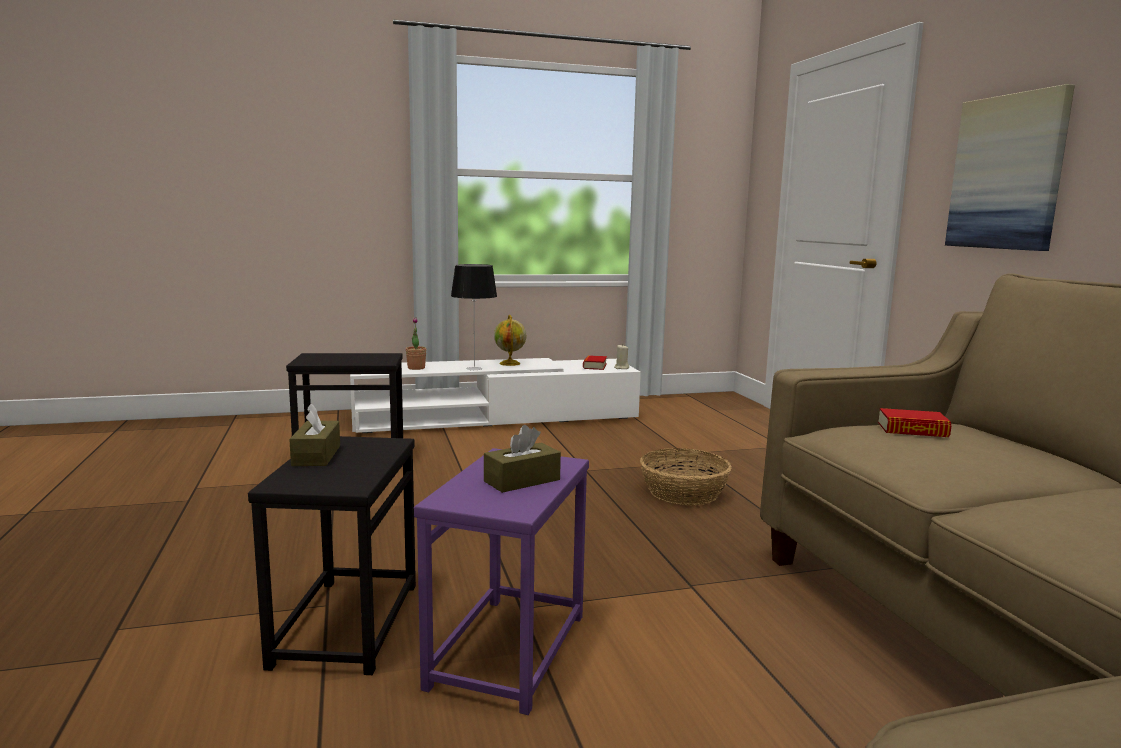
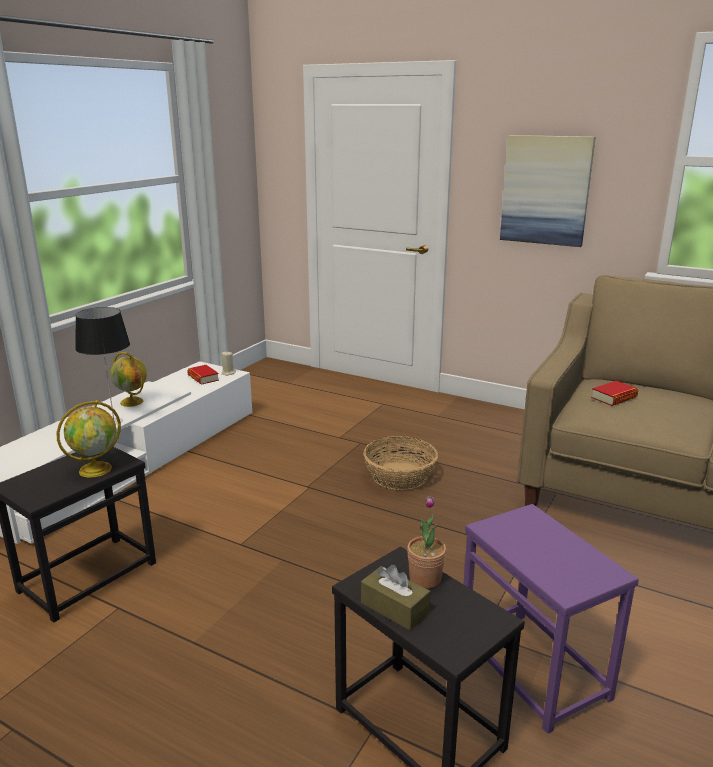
camera: 45 degrees left, 10 degrees up
potted plant [406,317,426,370] -> potted plant moved to [407,496,446,589]
brown tissue box [484,425,561,493] -> none
none -> globe [57,400,121,477]

